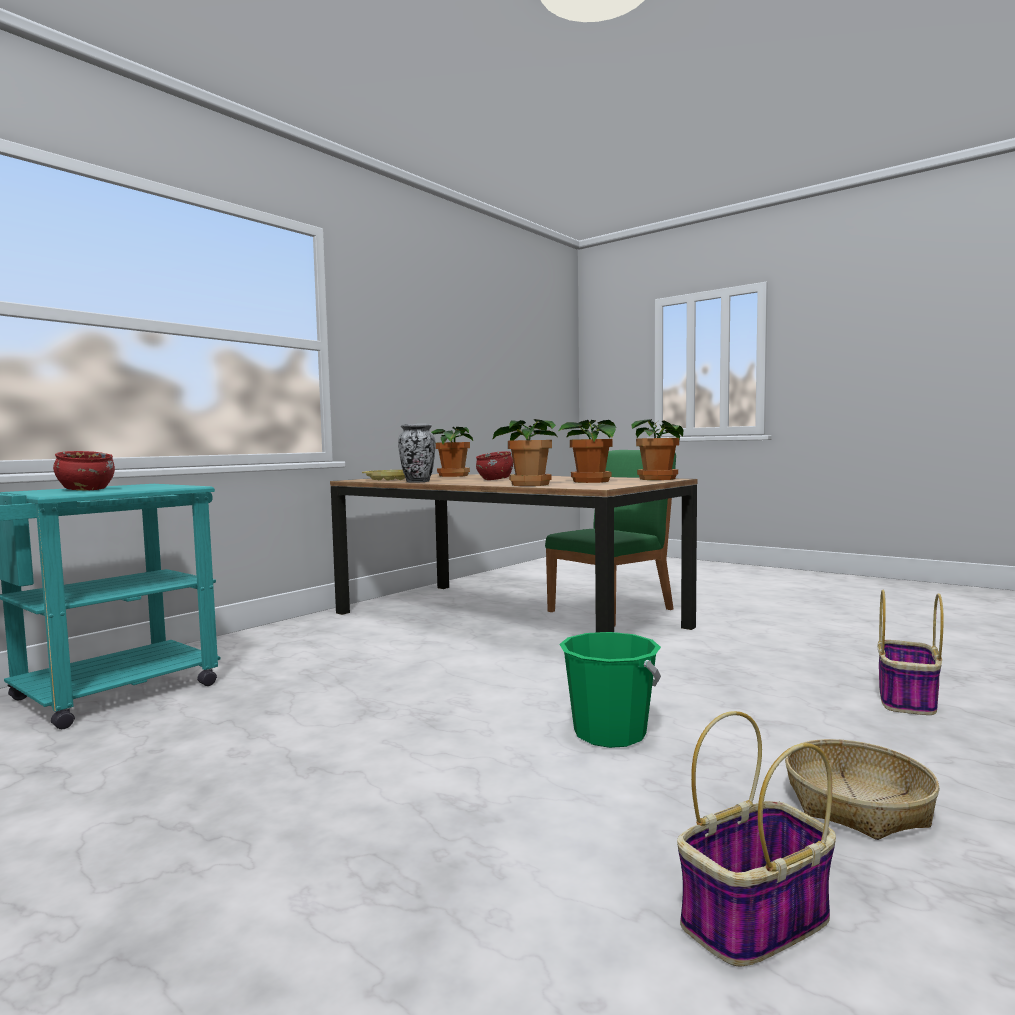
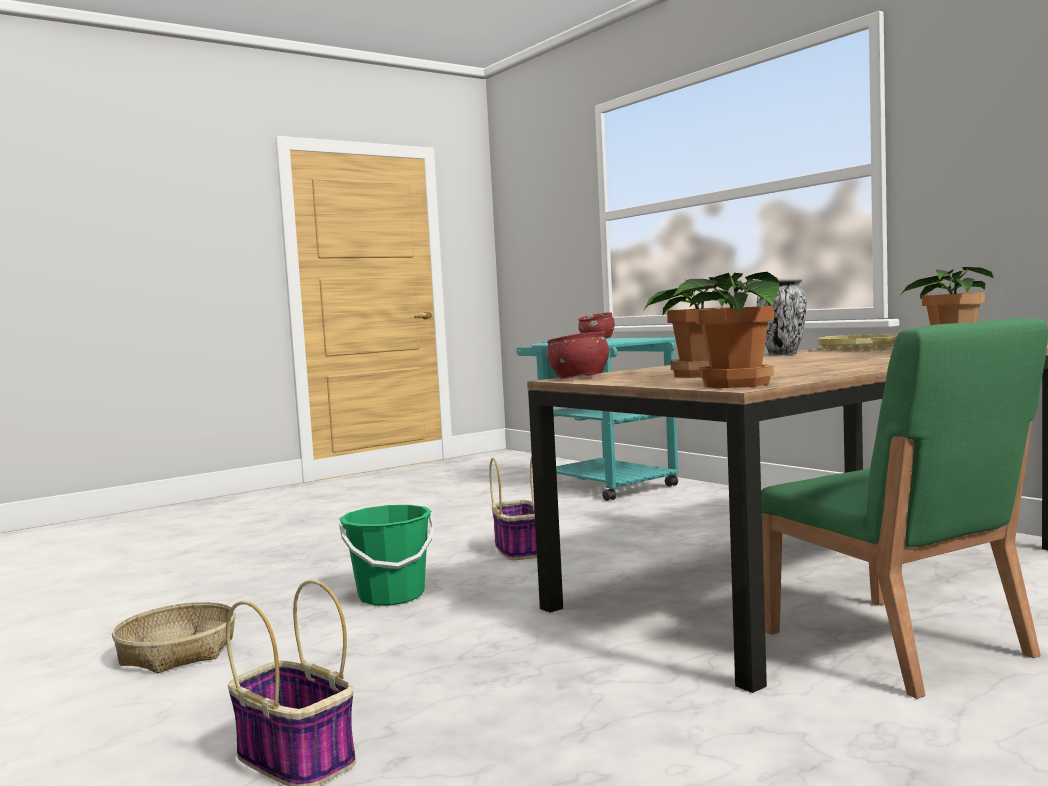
camera: 105 degrees right, 0 degrees up
red bowl [476,451,513,480] -> red bowl moved to [547,332,609,378]
potted plant [492,419,558,486] -> none
basket [677,711,836,966] -> basket moved to [489,457,537,560]

